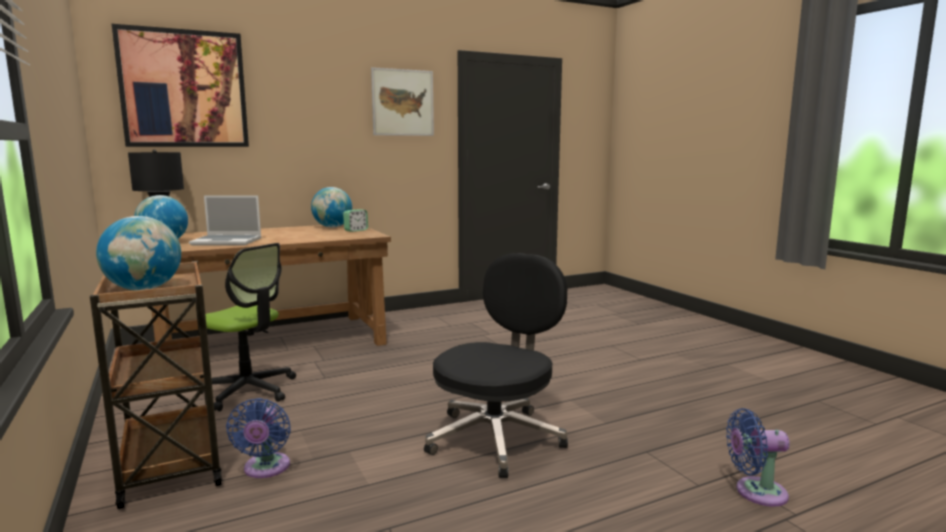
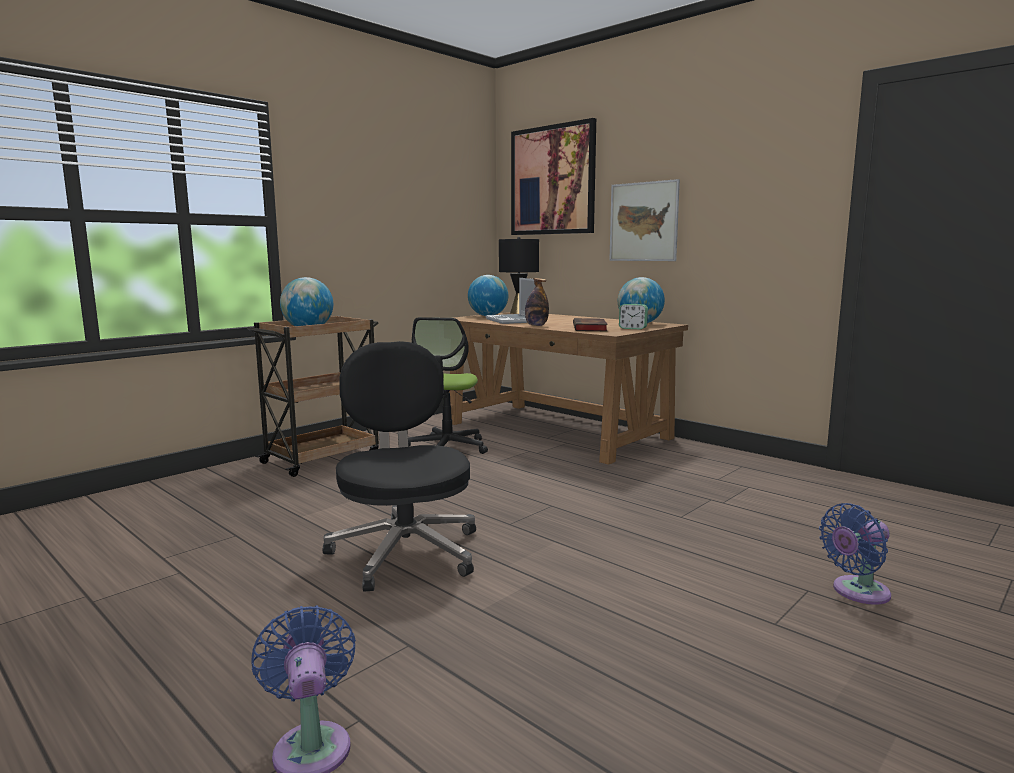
camera: 70 degrees right, 0 degrees up
blue fan [226,398,291,478] -> blue fan moved to [819,503,891,605]
picture [371,67,434,136] -> picture moved to [609,179,680,261]
black office chair [424,253,568,478] -> black office chair turned 120 degrees counterclockwise [323,341,476,592]
none -> bottle [525,278,549,326]
none -> book [573,318,608,331]

